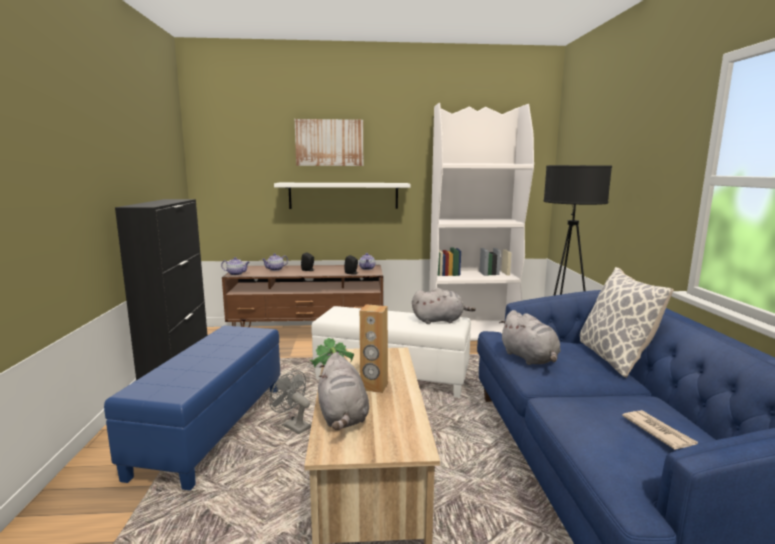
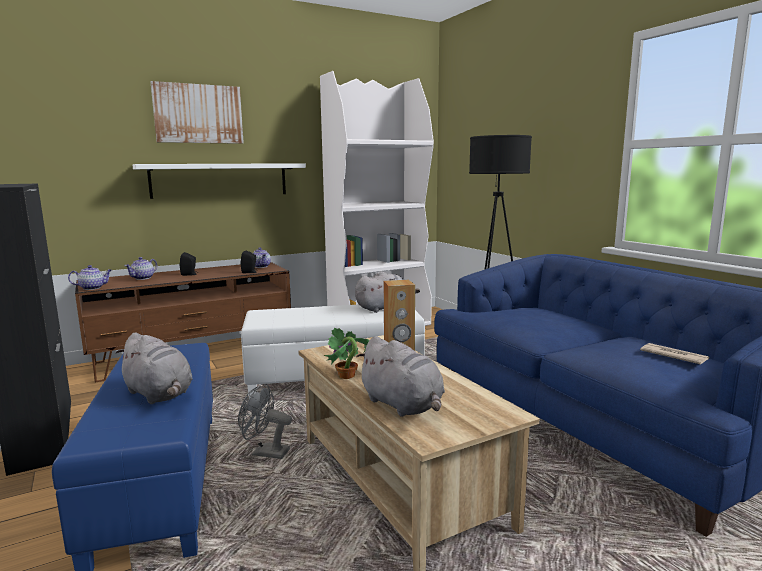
camera: 25 degrees left, 0 degrees up
grey plush toy [499,310,561,365] -> grey plush toy moved to [116,332,193,404]
pillow [580,267,674,378] -> none

